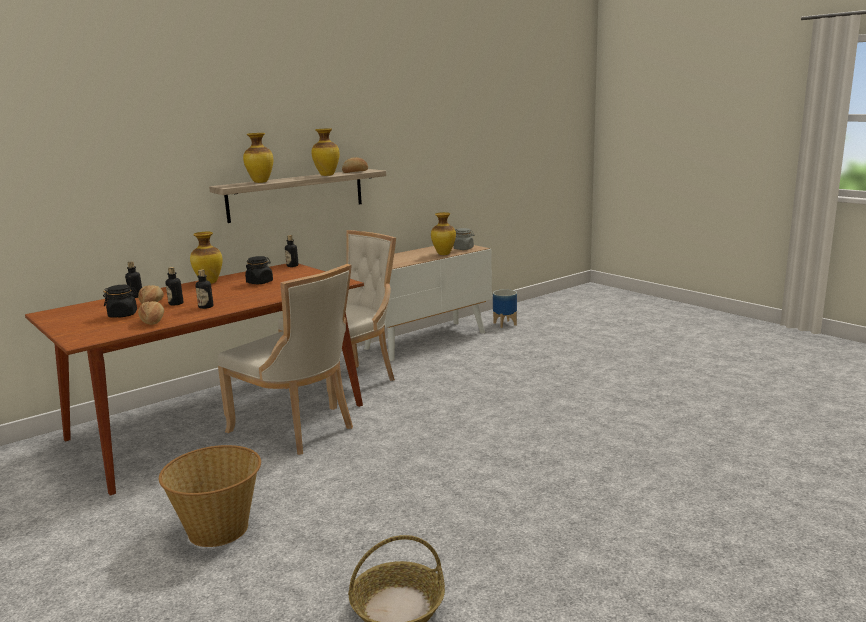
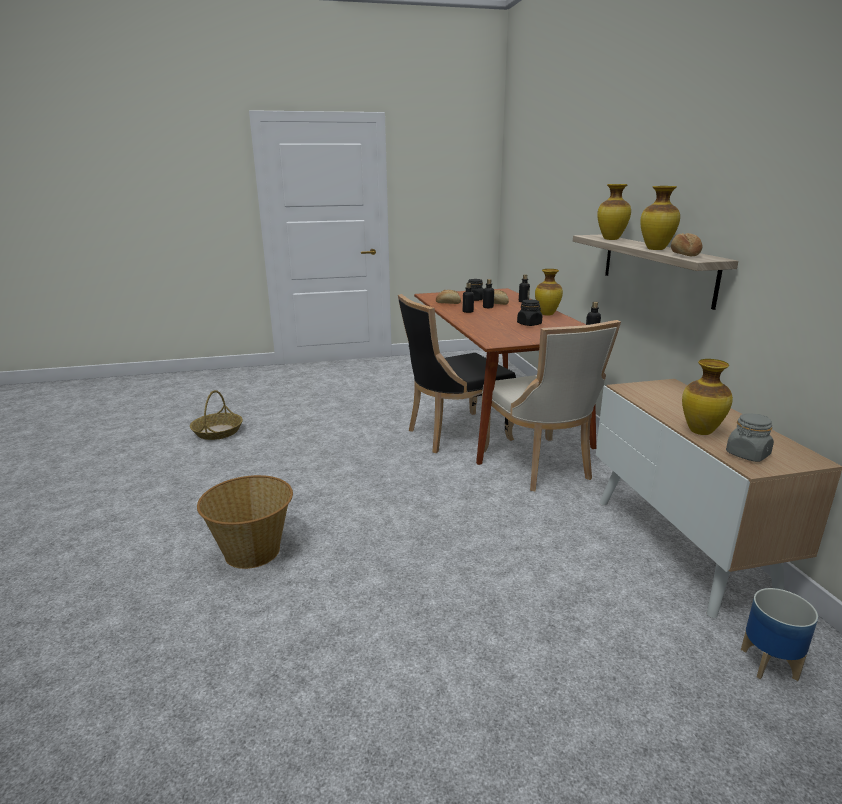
camera: 115 degrees right, 5 degrees up
basket [159,445,261,547] -> basket moved to [197,475,293,569]
beige chair [217,264,353,455] -> black chair [398,294,516,453]

